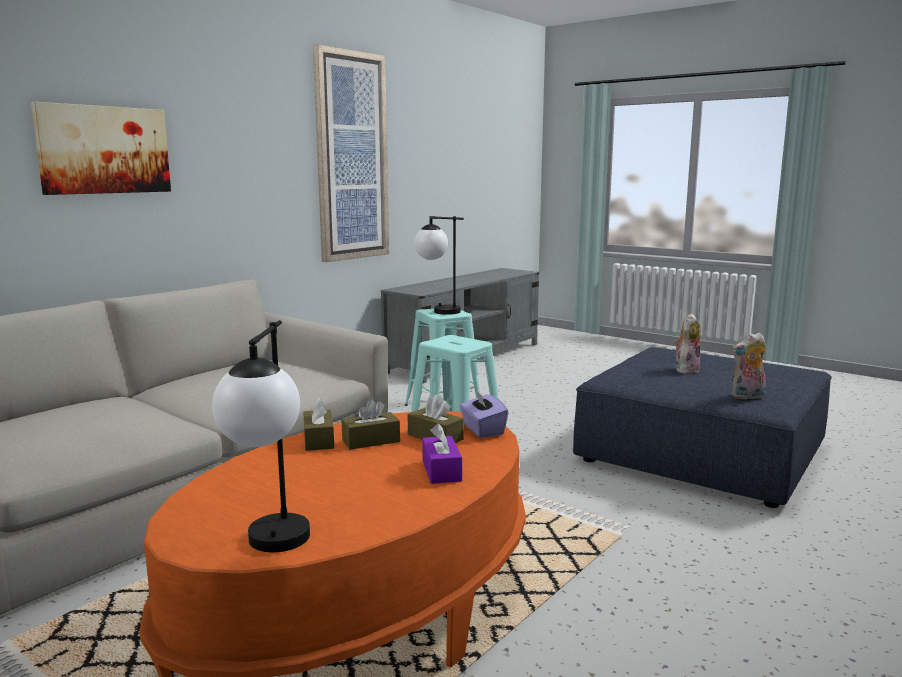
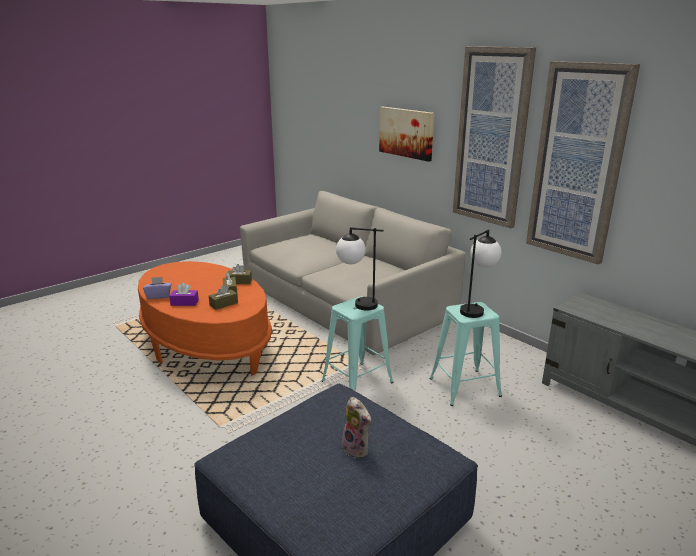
camera: 100 degrees right, 10 degrees up
table lamp [212,320,310,552] -> table lamp moved to [336,227,384,311]
purple tissue box [459,389,508,438] -> purple tissue box moved to [143,277,171,299]
plush toy [731,333,766,400] -> none
none -> picture [453,46,536,228]

